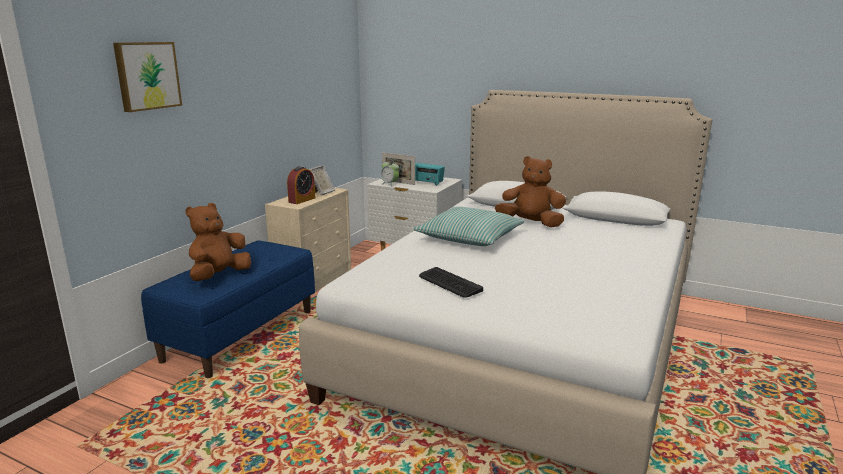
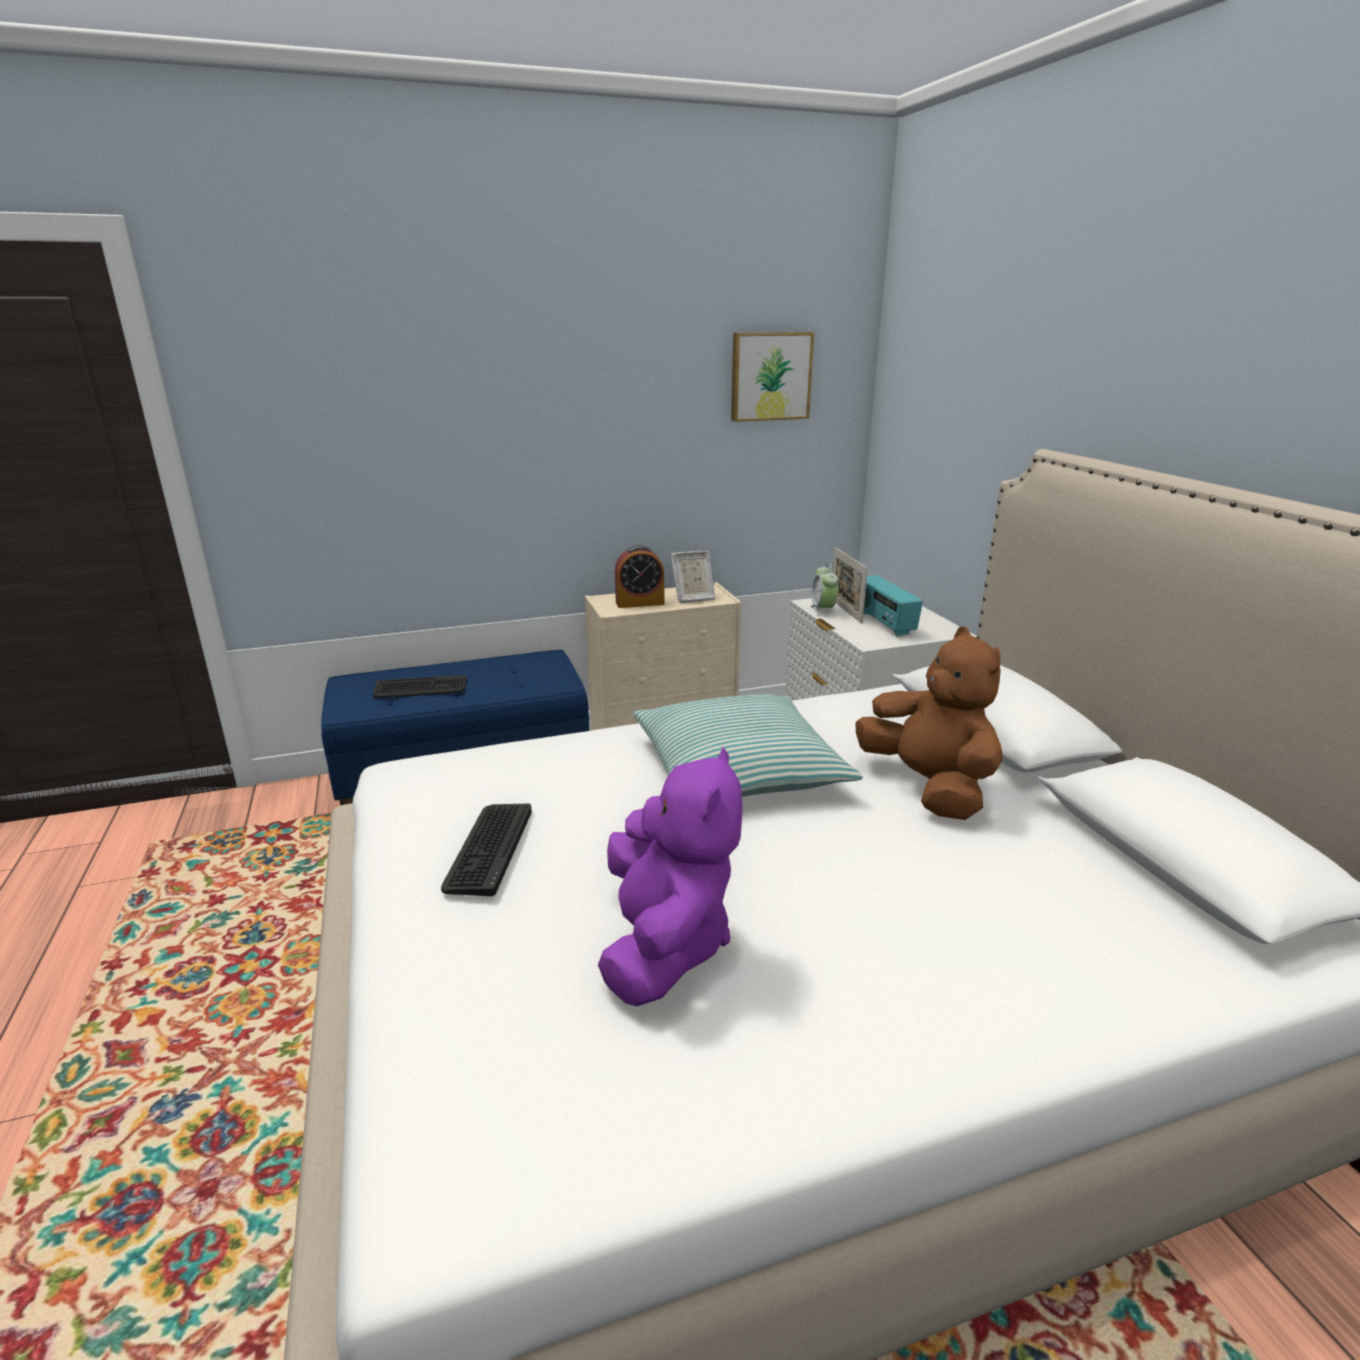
camera: 45 degrees right, 5 degrees up
picture [113,42,182,112] -> picture moved to [731,332,814,422]
brown plush toy [185,203,251,281] -> keyboard [373,675,467,698]
none -> purple plush toy [598,746,742,1006]

